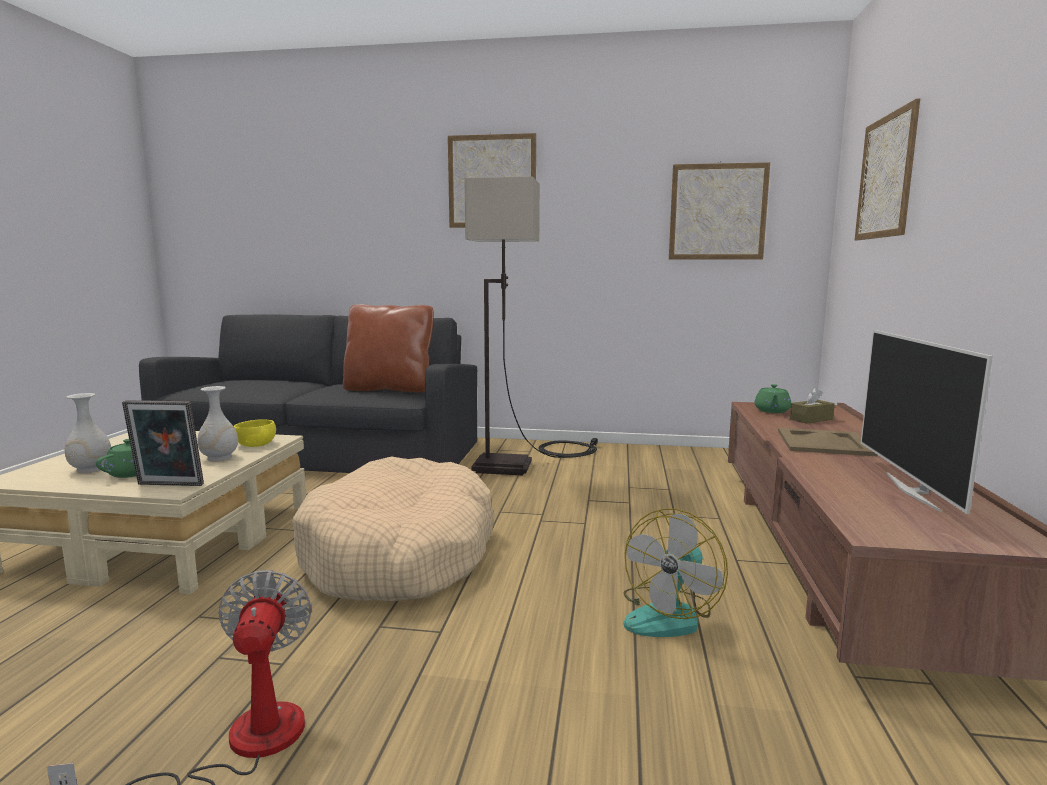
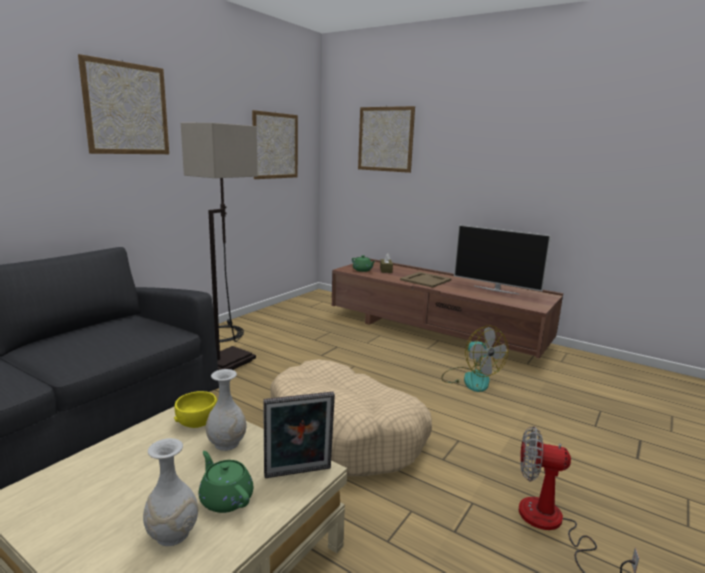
camera: 65 degrees left, 5 degrees up
picture frame [122,400,204,486] -> picture frame turned 45 degrees clockwise [263,392,335,478]
brown pillow [343,304,434,392] -> none

